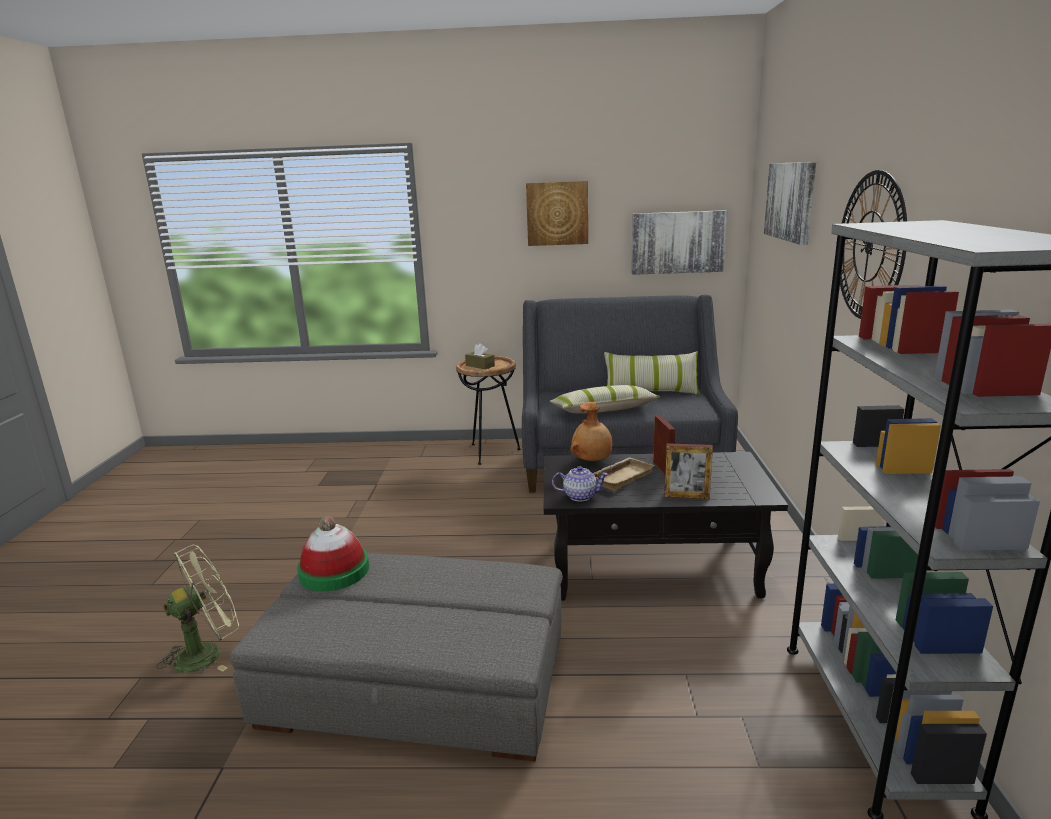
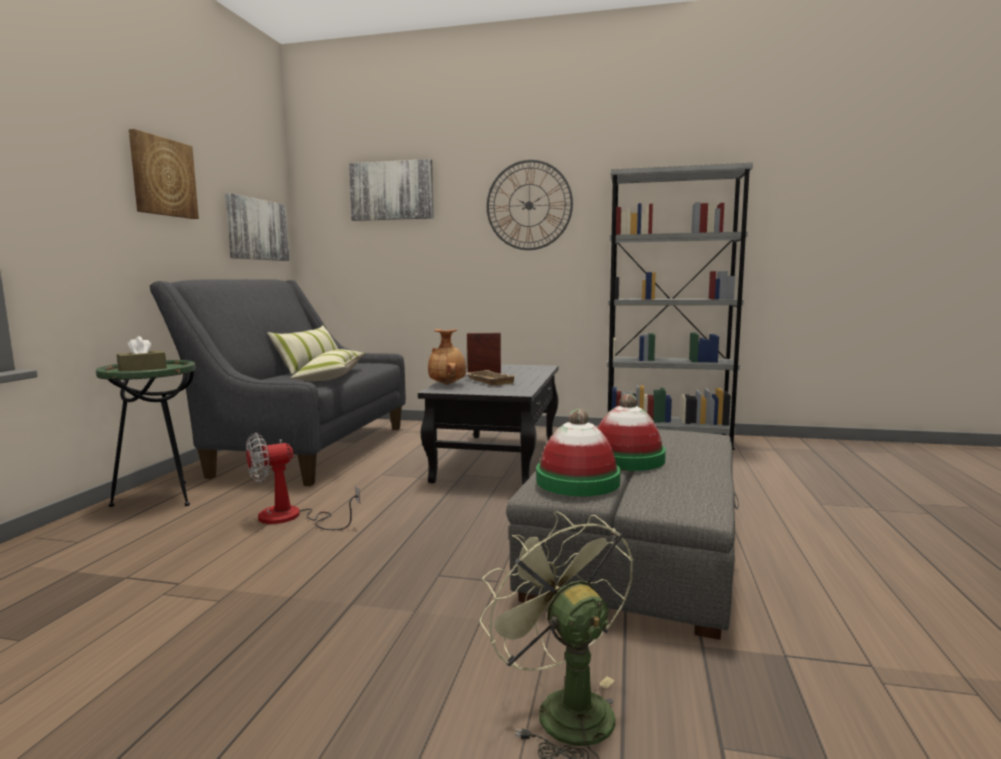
camera: 80 degrees left, 10 degrees down
brown side table [456,356,521,465] -> green side table [96,360,196,507]
teapot [552,466,608,501] -> none
picture frame [664,443,713,499] -> none
none -> fan [246,433,360,530]
none -> hat [598,394,666,471]

